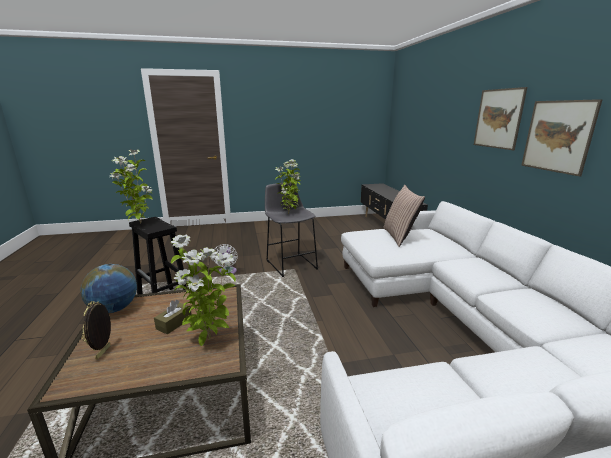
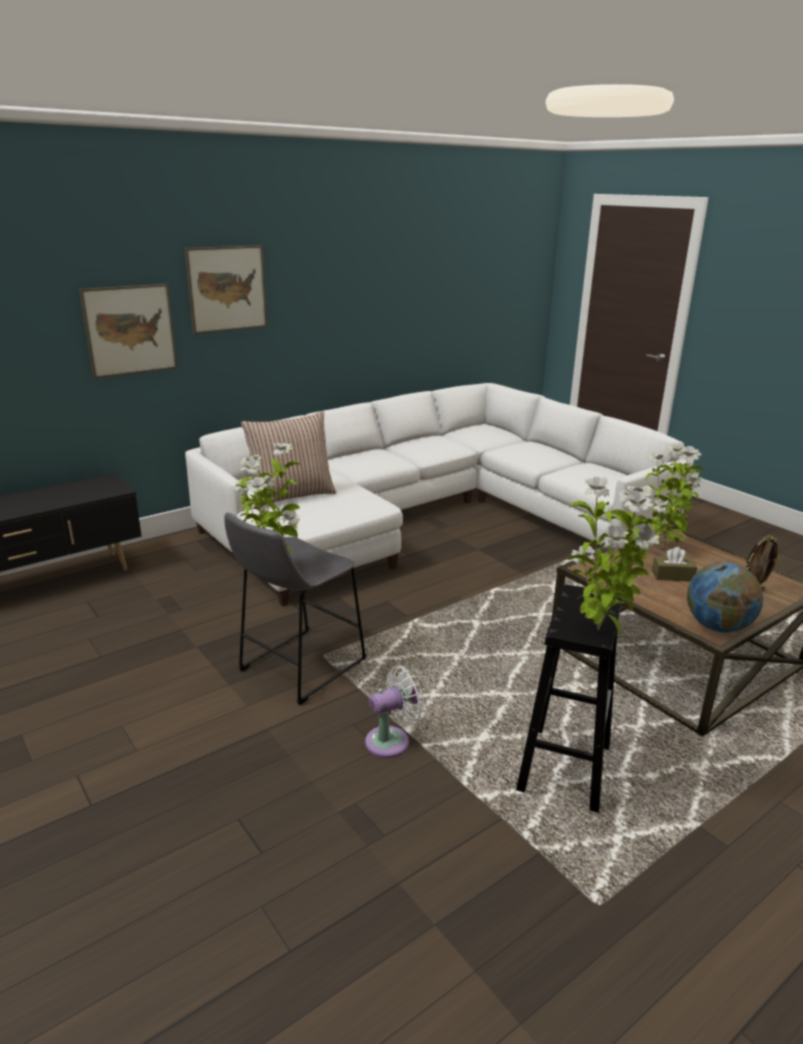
camera: 115 degrees left, 5 degrees up
picture [521,99,603,176] -> picture moved to [79,284,178,379]

